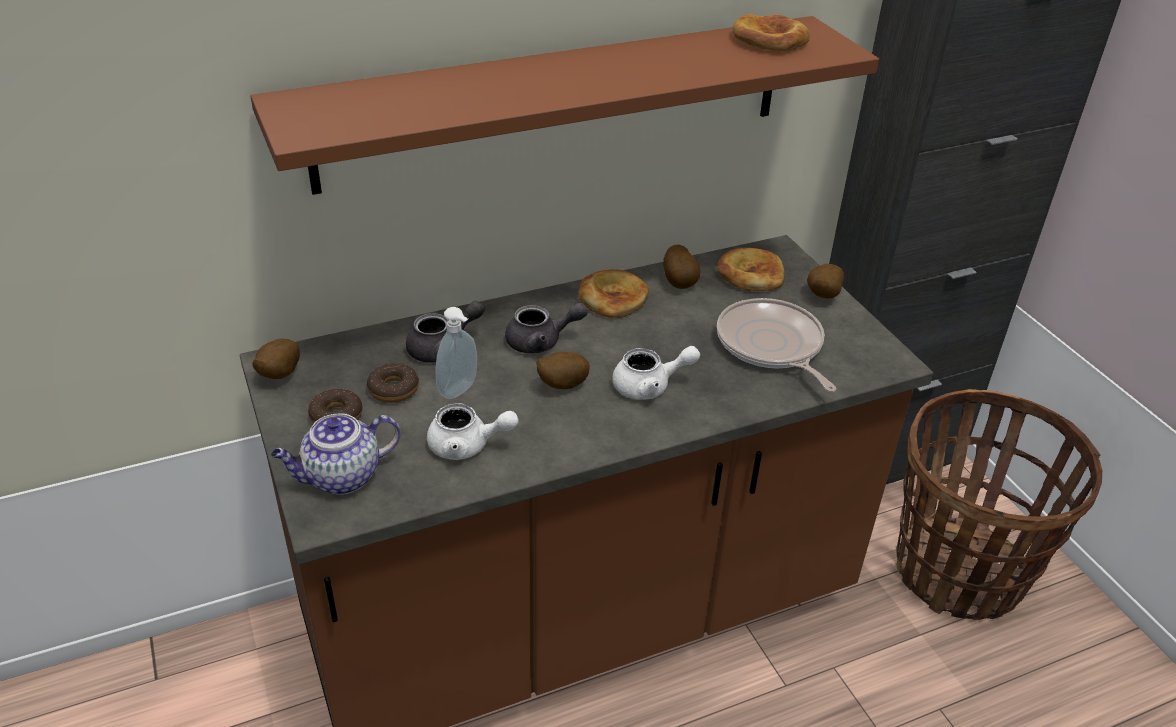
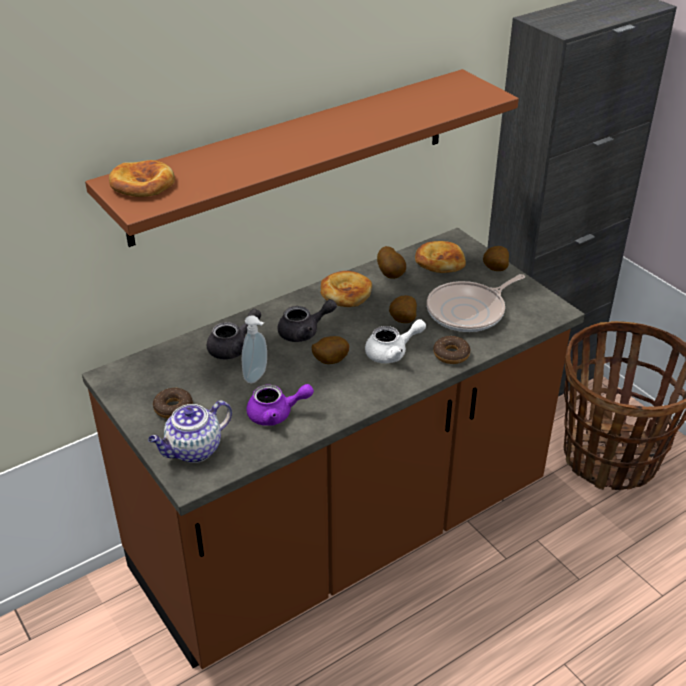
camera: 10 degrees left, 0 degrees up
potato [252,339,300,379] -> potato moved to [389,295,417,323]
donut [367,363,419,403] -> donut moved to [433,336,470,364]
white teapot [427,403,518,460] -> purple teapot [247,384,314,426]
frying pan [717,298,836,392] -> frying pan turned 90 degrees counterclockwise [427,274,525,332]
bread [733,14,810,51] -> bread moved to [109,160,175,197]

